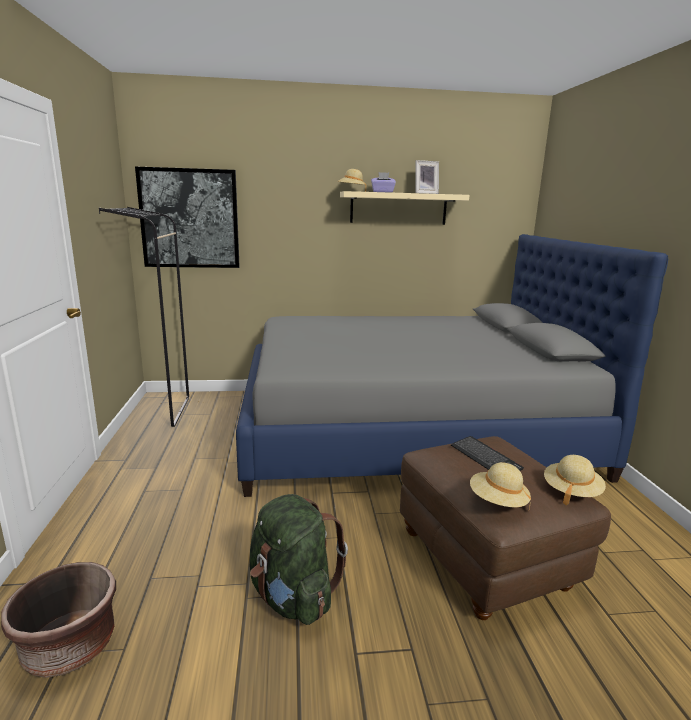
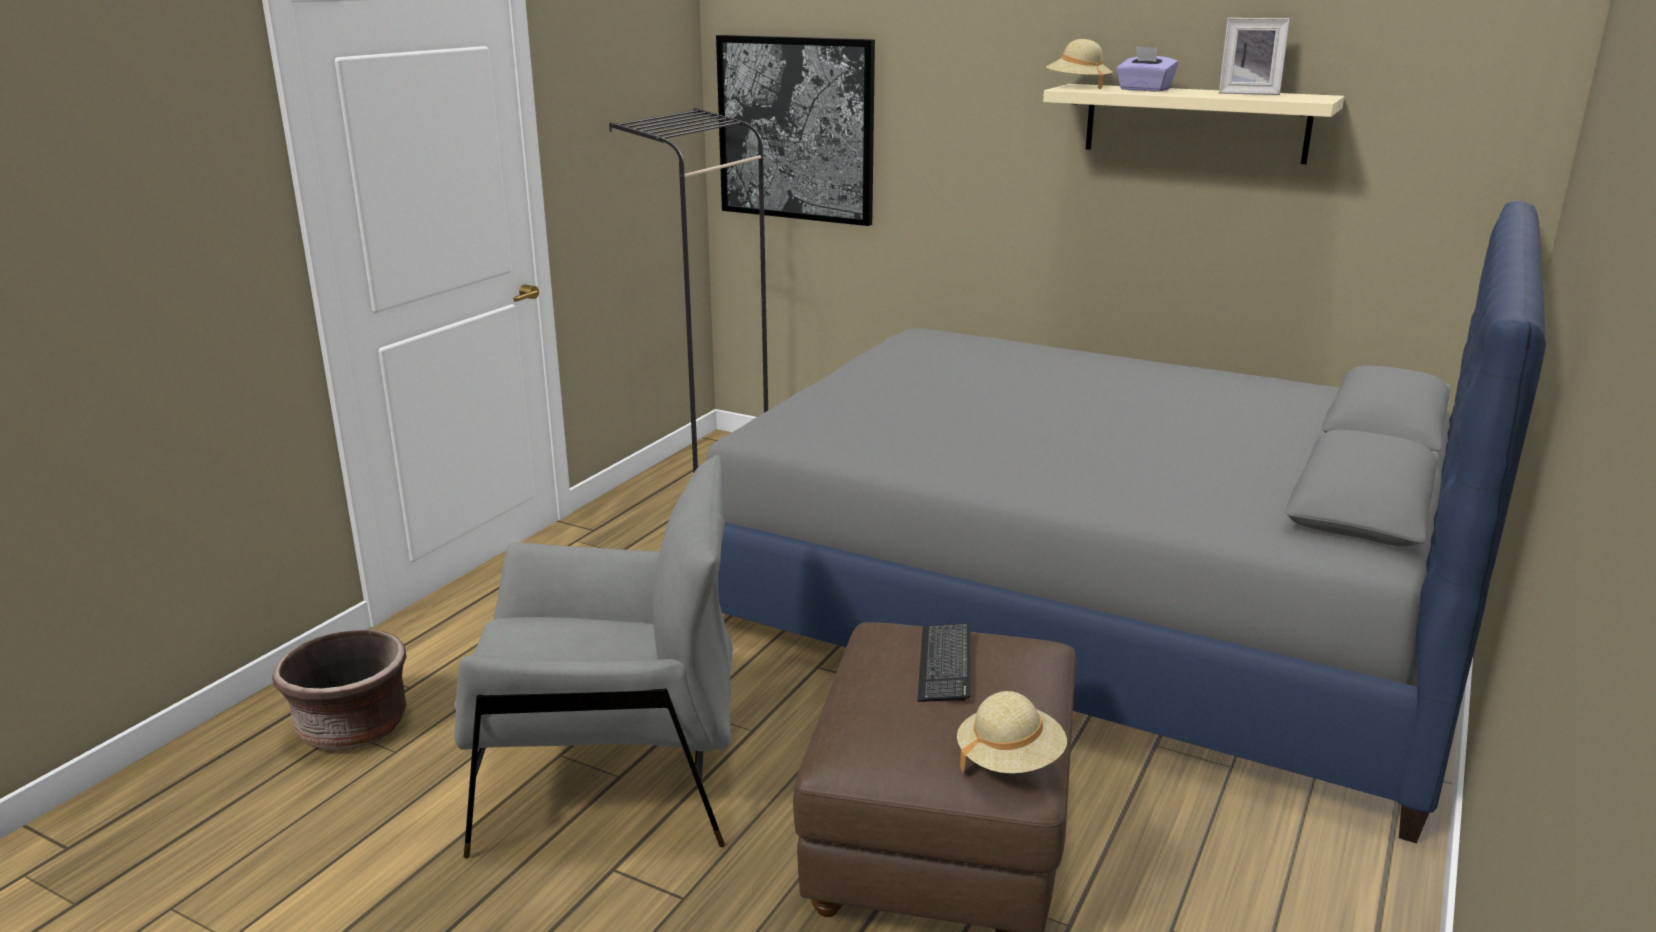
camera: 35 degrees right, 5 degrees up
green backpack [250,494,348,625] -> grey armchair [454,455,733,859]
beige hat [470,462,531,510] -> none

